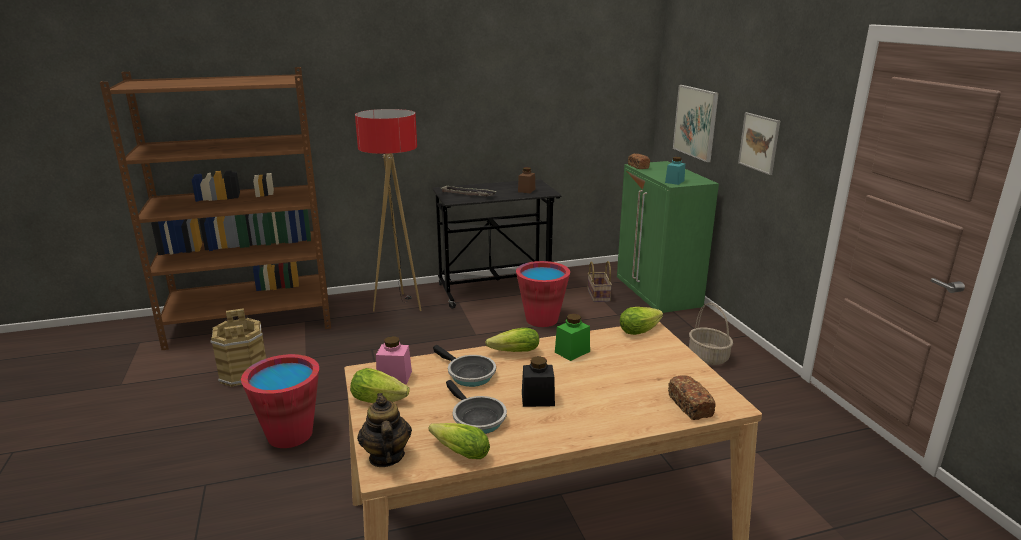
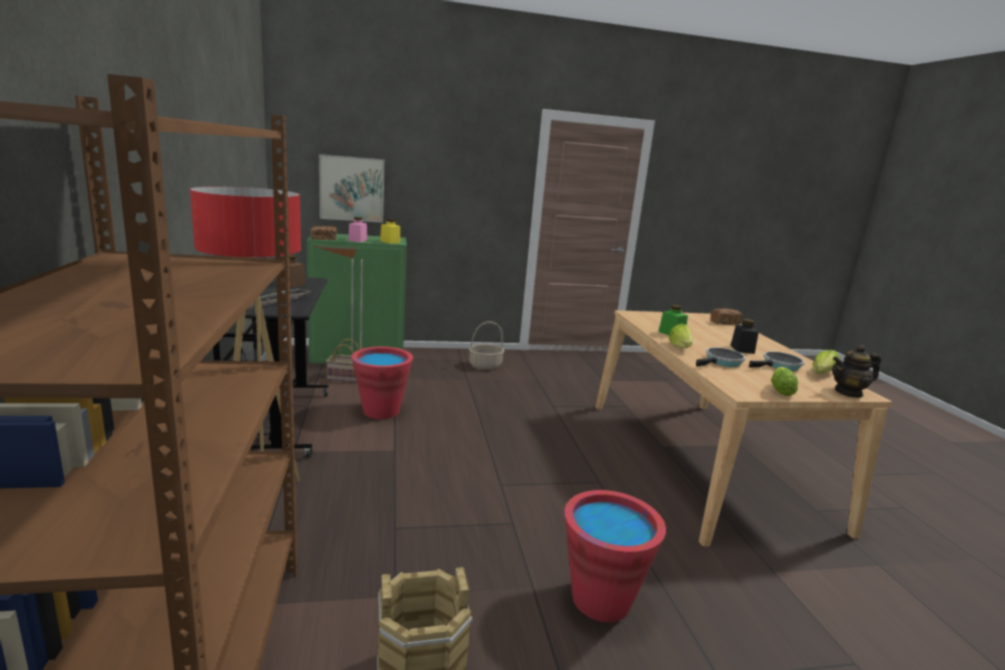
camera: 85 degrees left, 5 degrees down
pink jar [376,336,412,384] -> pink jar moved to [348,217,367,242]
lettuce [620,307,663,335] -> none
turquoise jar [665,157,685,185] -> yellow jar [380,219,400,244]
picture [738,112,780,175] -> none

